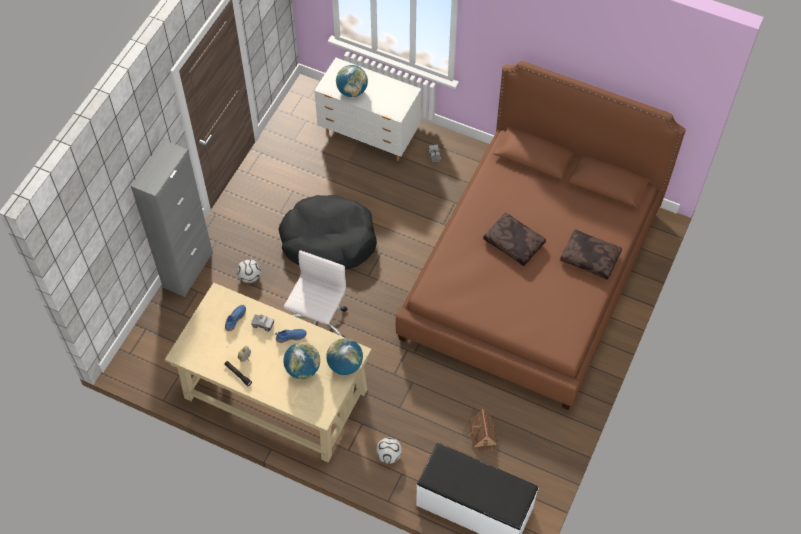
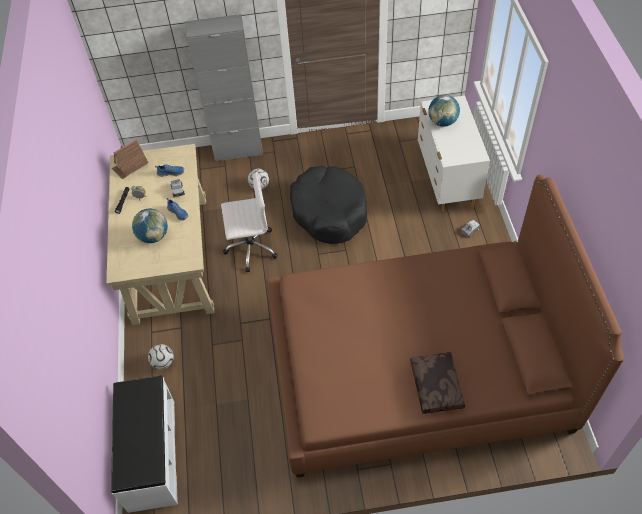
camera: 60 degrees right, 5 degrees down
globe [326,338,363,375] -> none
toy house [469,408,498,453] -> toy house moved to [112,139,149,179]
brown pillow [483,212,546,266] -> none

